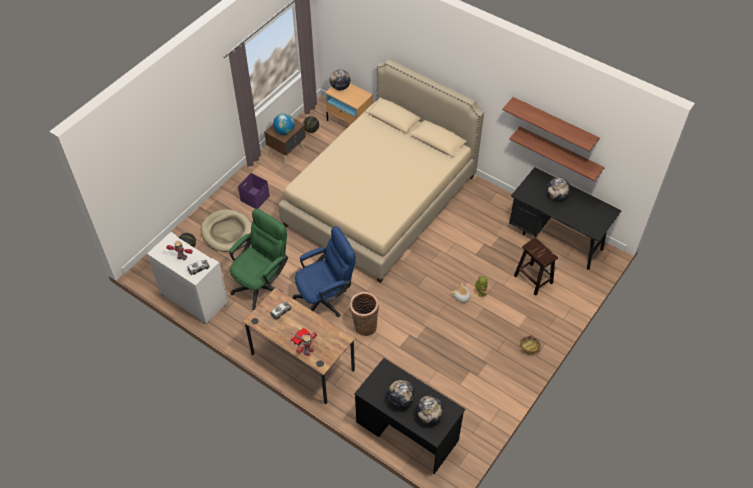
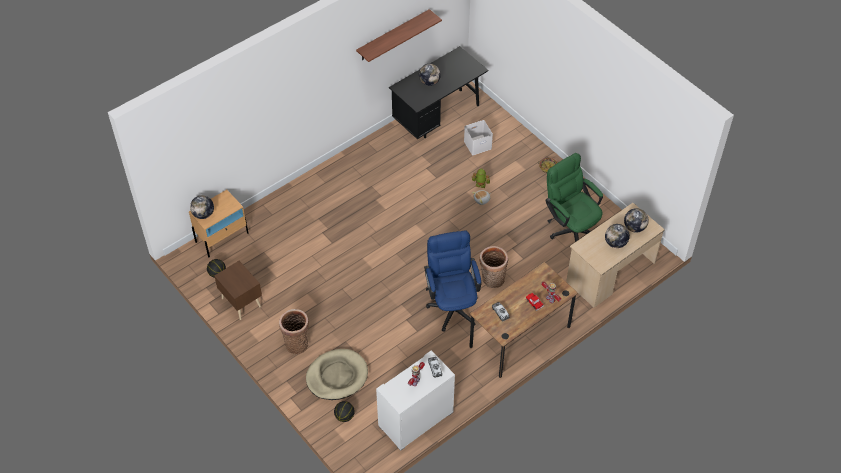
camera: 75 degrees left, 0 degrees up
green office chair [229,209,288,310] -> green office chair moved to [545,153,603,242]
purple storage box [238,173,270,209] -> basket [279,309,309,354]
globe [273,113,295,135] -> none
beige bed [278,59,484,283] -> none
black desk [354,358,465,474] -> beige desk [566,203,665,307]
shelf [509,127,605,181] -> none
brown stool [514,237,558,296] -> white storage box [464,120,493,155]

